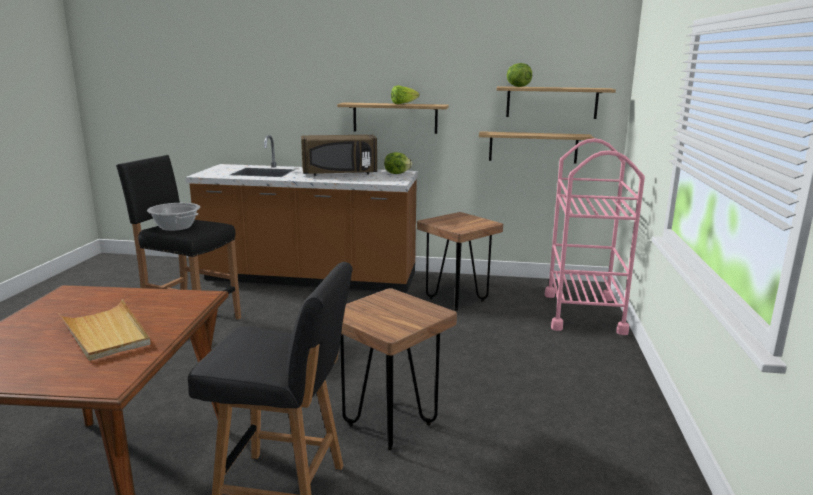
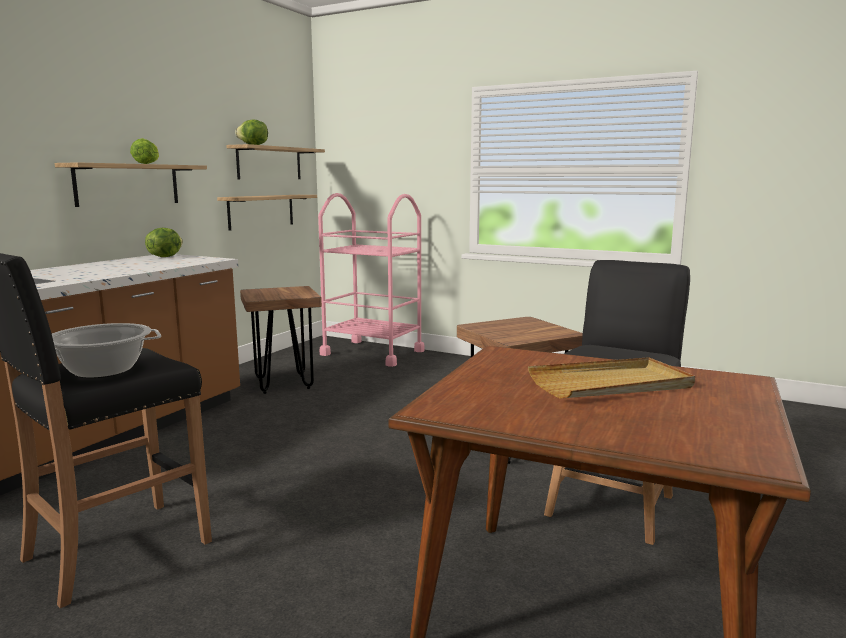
camera: 70 degrees left, 5 degrees down
brown microwave [301,135,377,176] -> none

